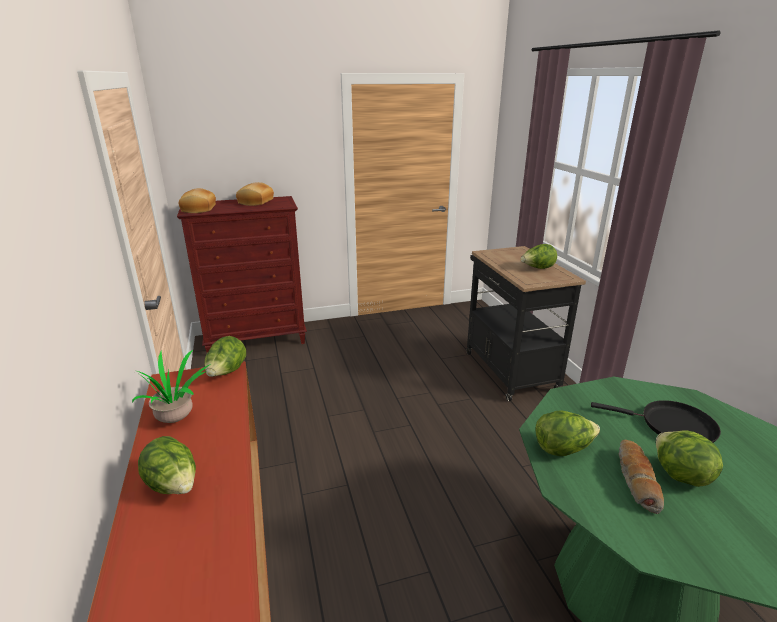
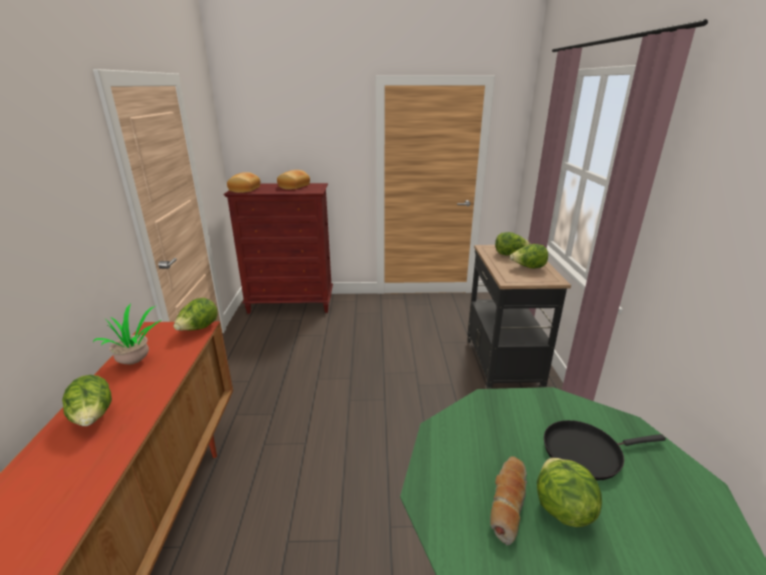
camera: 15 degrees right, 0 degrees up
lettuce [535,410,600,456] -> lettuce moved to [495,232,531,256]
black frying pan [591,400,721,443] -> black frying pan turned 135 degrees clockwise [544,420,666,481]

